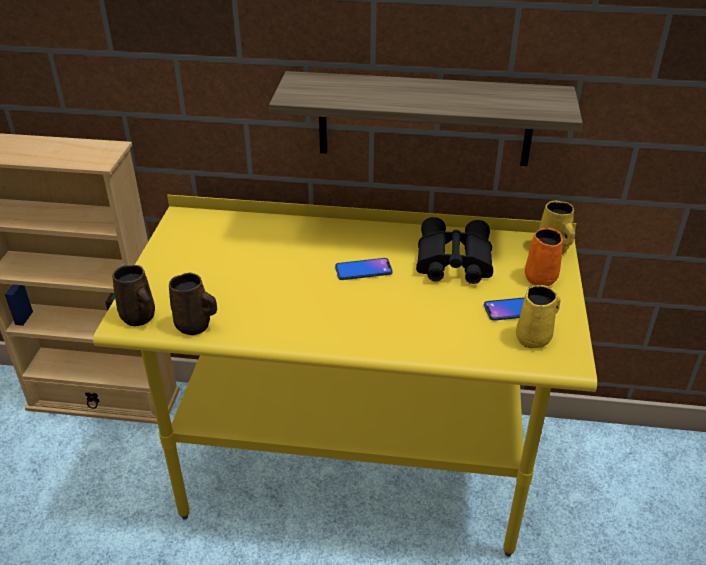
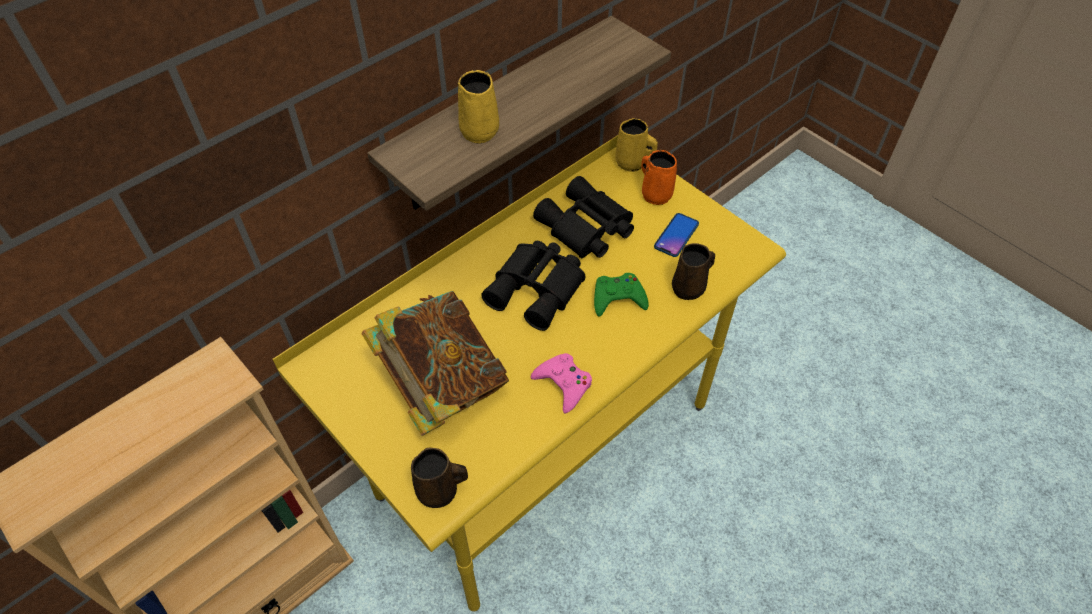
camera: 50 degrees left, 15 degrees up
brown mug [169,273,217,335] -> brown mug moved to [672,243,715,300]
phone [335,258,393,280] -> black binoculars [481,241,585,331]
yellow mug [516,285,561,348] -> yellow mug moved to [458,70,499,144]
none -> book [361,291,509,436]
none -> pink game controller [531,353,592,414]
none -> green game controller [594,273,649,317]

